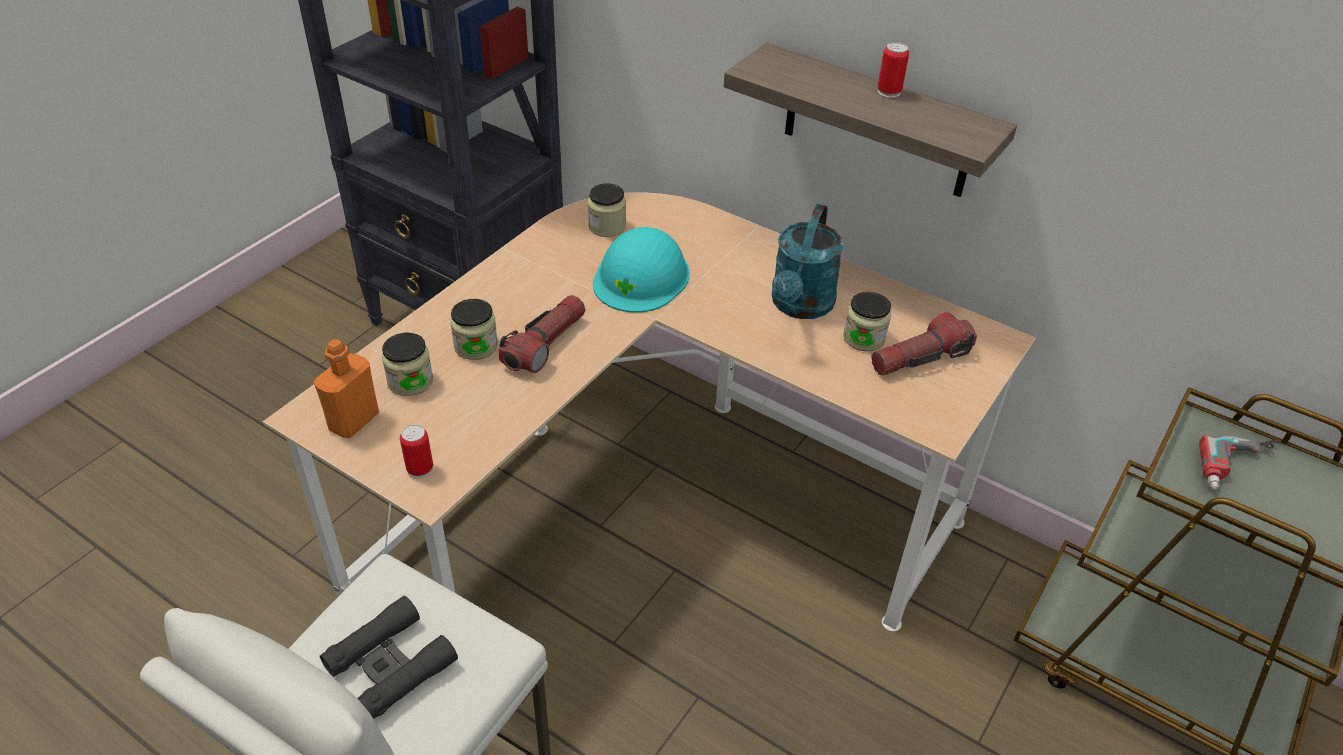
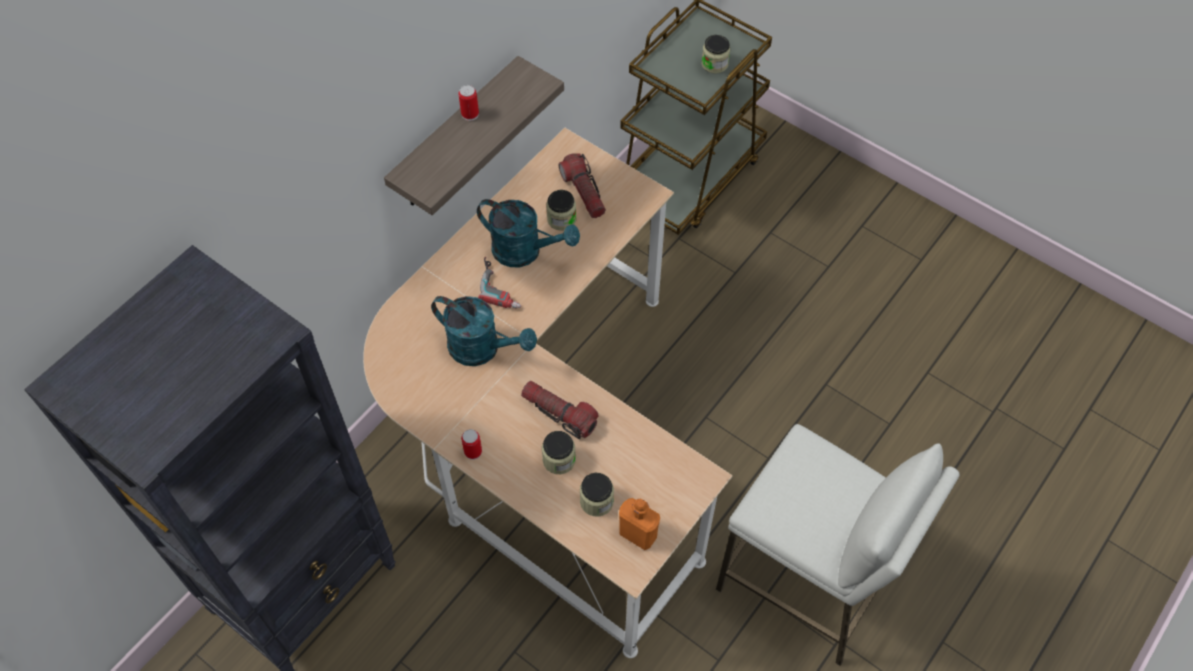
camera: 85 degrees left, 15 degrees up
black binoculars [320,596,458,719] -> none
can [400,424,433,478] -> can moved to [461,429,482,460]
jar [587,183,626,237] -> jar moved to [701,35,730,73]
turquoise hard hat [593,227,690,313] -> turquoise watering can [431,296,537,366]
power drill [1199,435,1280,490] -> power drill moved to [478,257,521,309]

